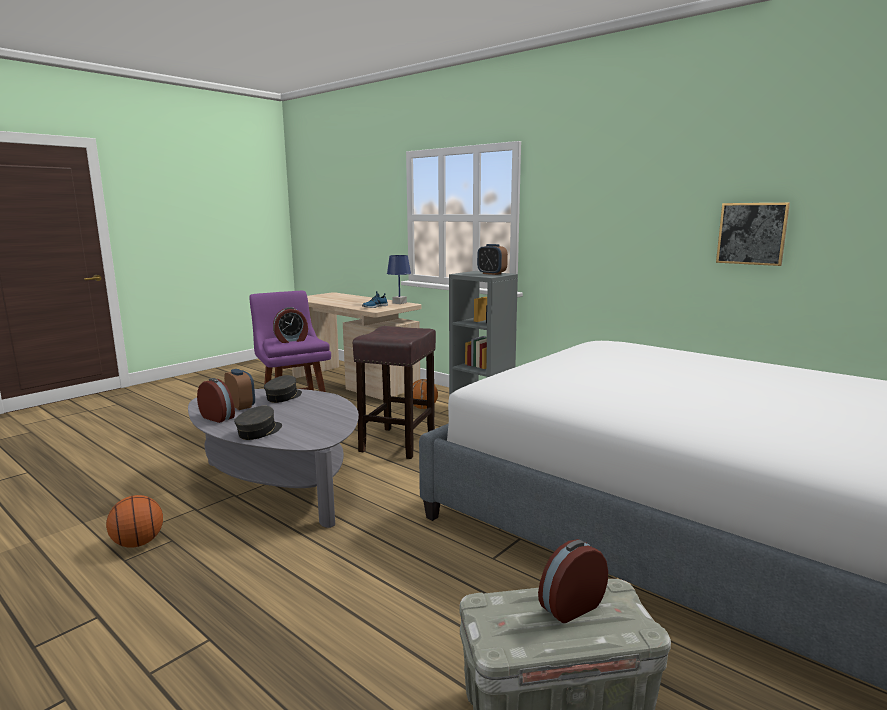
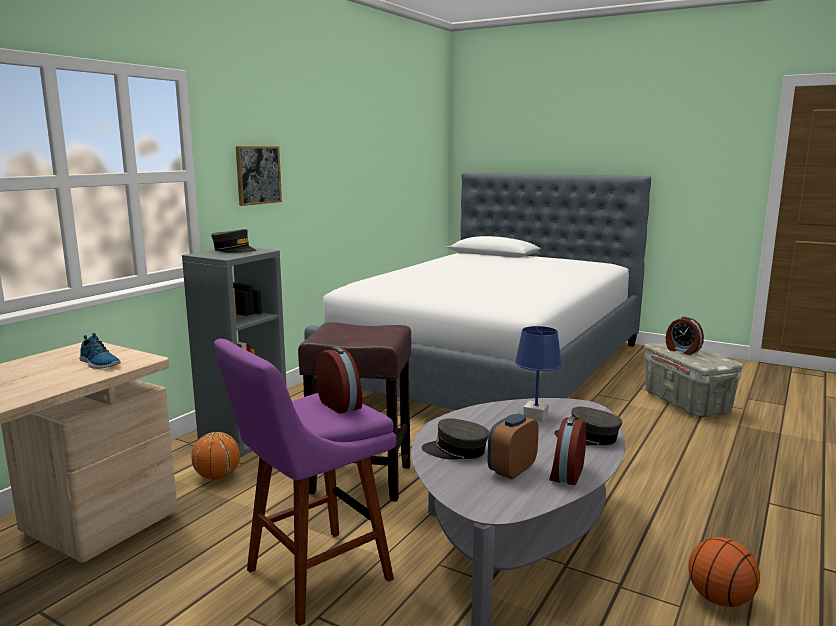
camera: 100 degrees left, 0 degrees up
blue table lamp [387,255,411,304] -> blue table lamp moved to [515,326,562,422]
alarm clock [477,244,508,275] -> grey cap [211,229,257,253]
picture [716,203,790,266] -> picture moved to [236,146,282,206]

